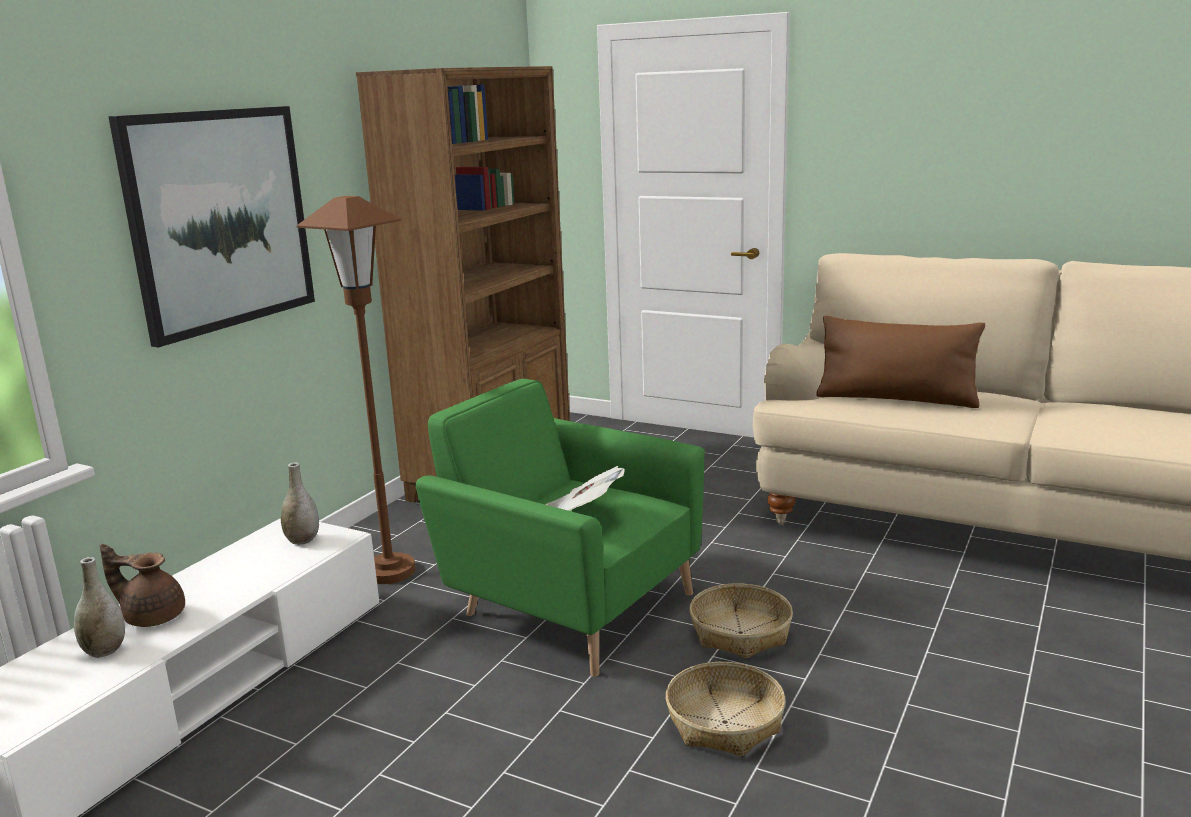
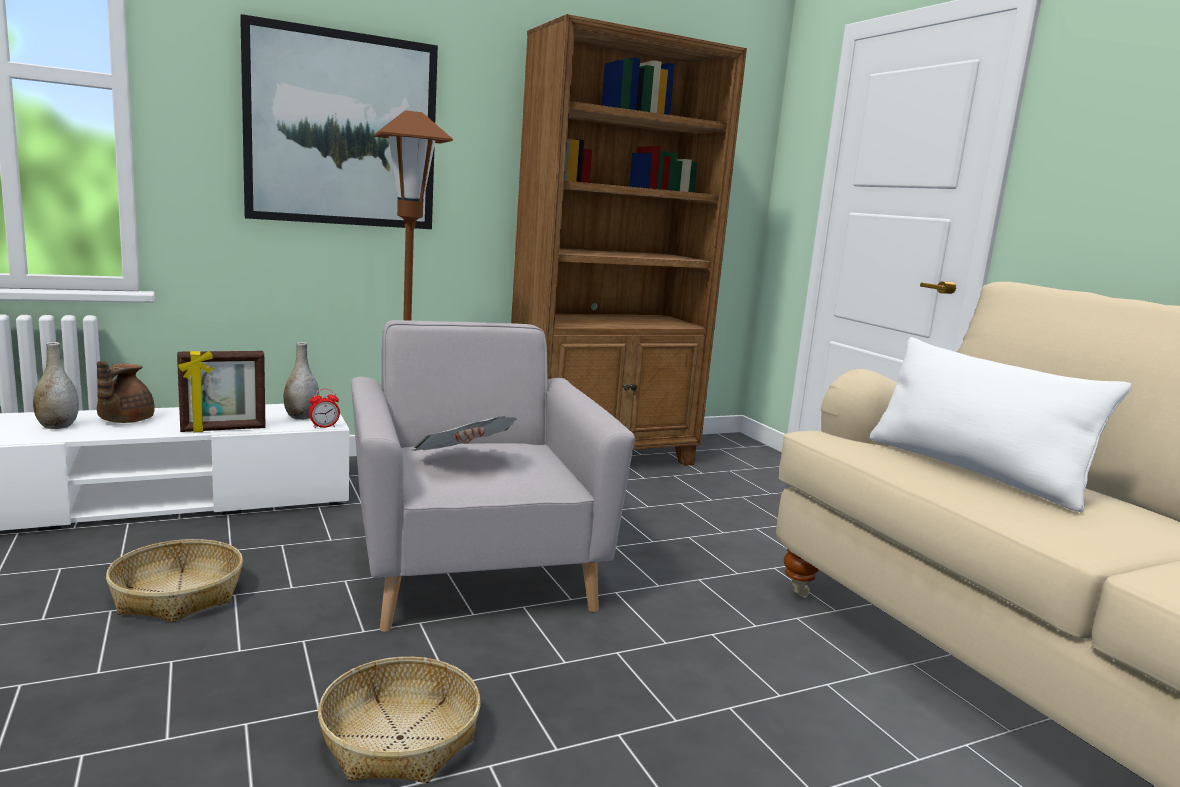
camera: 35 degrees right, 5 degrees down
brown teapot [100,544,185,627] -> brown teapot turned 135 degrees counterclockwise [97,361,155,423]
green armchair [416,379,705,677] -> grey armchair [351,320,635,632]
basket [689,583,793,659] -> basket moved to [106,539,243,622]
brown pillow [817,316,986,408] -> white pillow [870,337,1132,513]
none -> picture frame [177,351,266,433]
none -> alarm clock [309,389,340,428]

